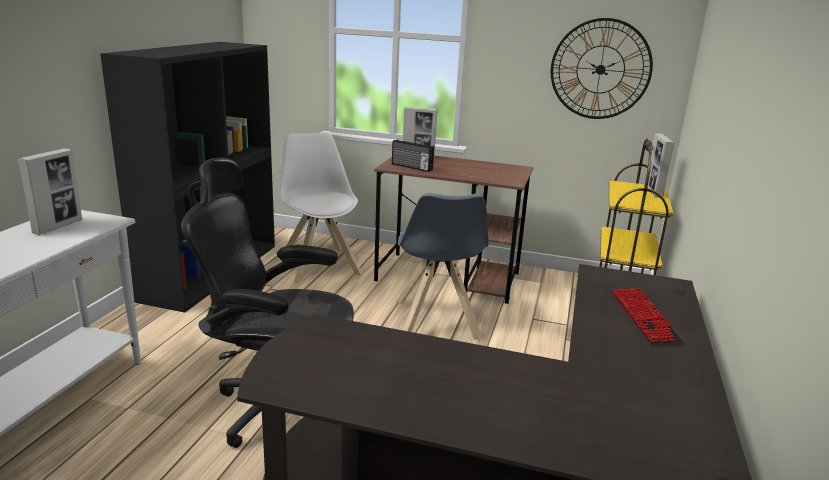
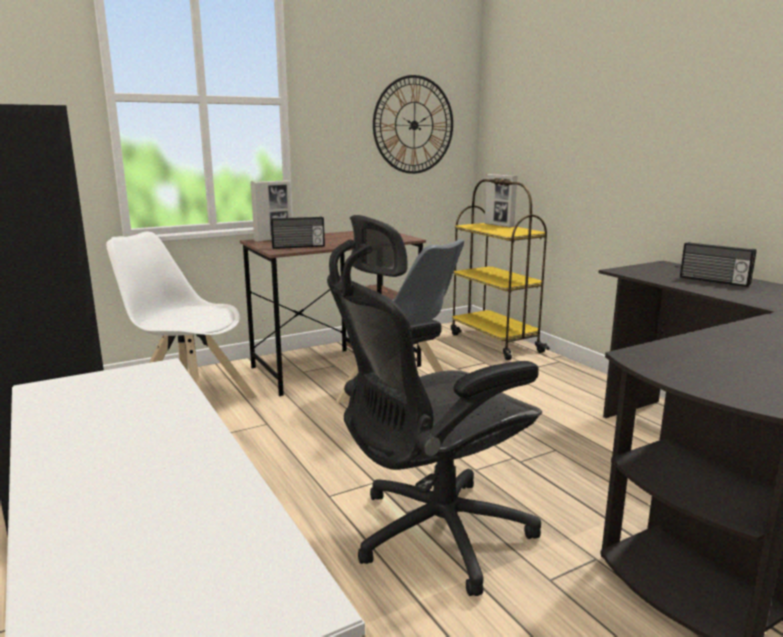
camera: 45 degrees left, 5 degrees down
picture frame [18,148,82,235] -> none
keyboard [611,287,683,344] -> radio [680,242,757,287]

